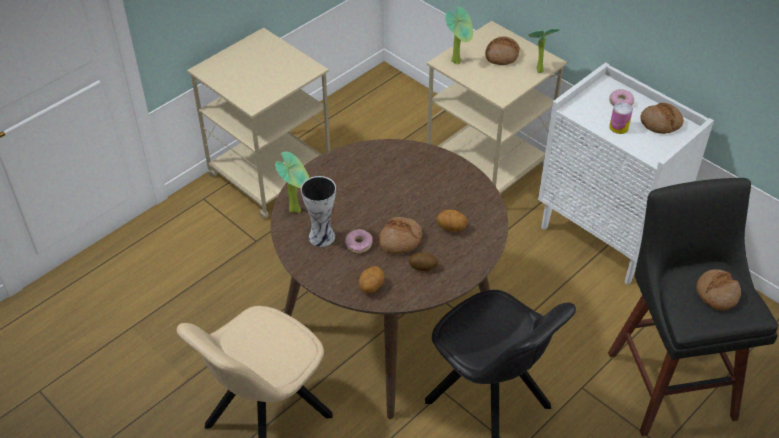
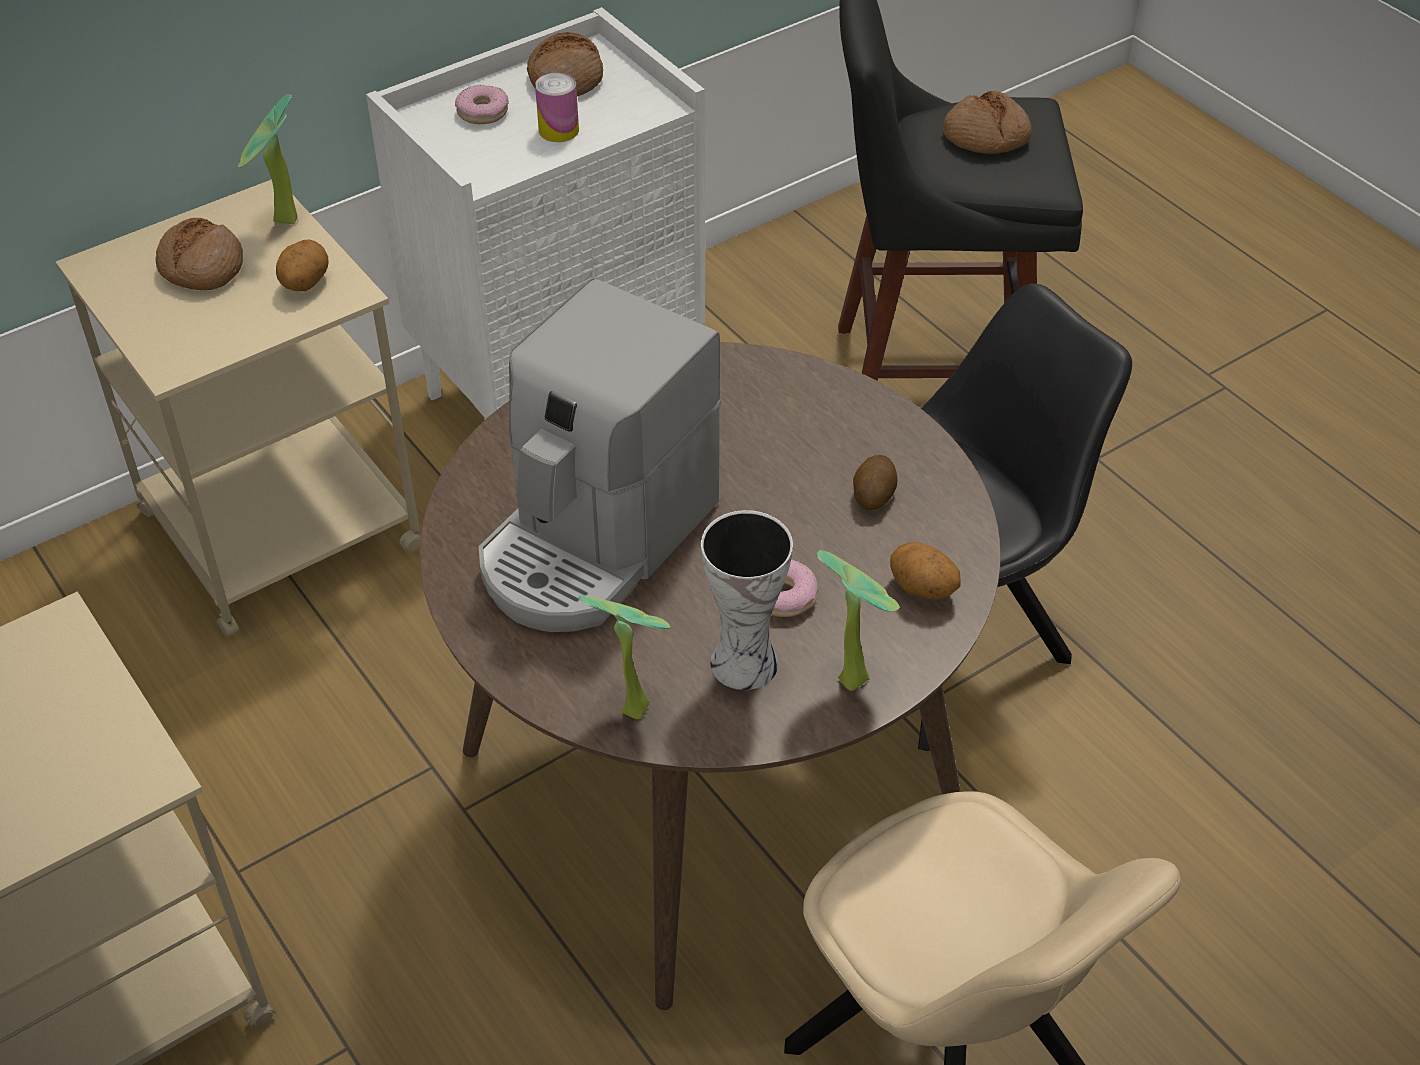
camera: 80 degrees left, 0 degrees up
bread [379,217,422,254] -> none
potato [436,210,467,232] -> potato moved to [276,239,329,291]
potted plant [445,6,473,65] -> potted plant moved to [817,550,899,691]
none -> coffee machine [479,278,721,632]

